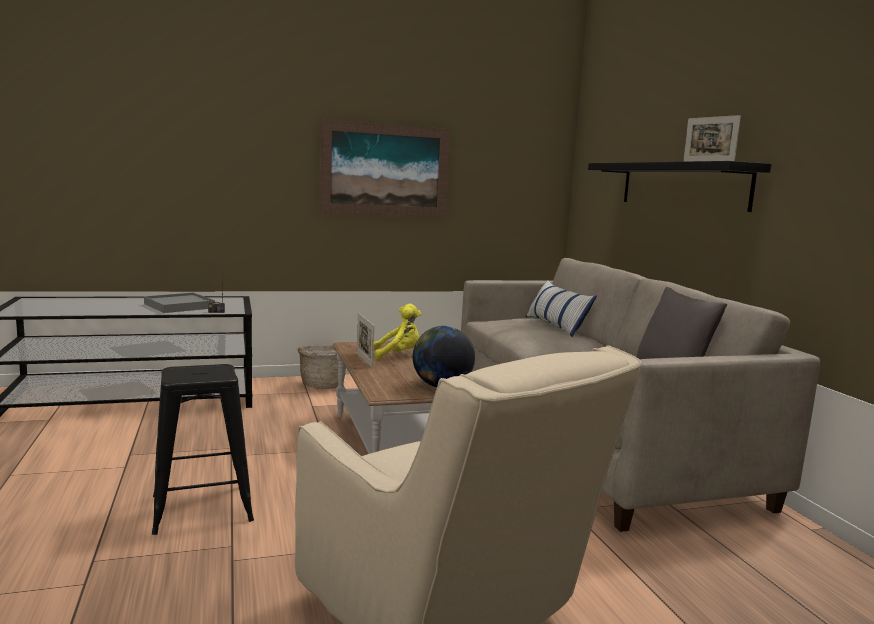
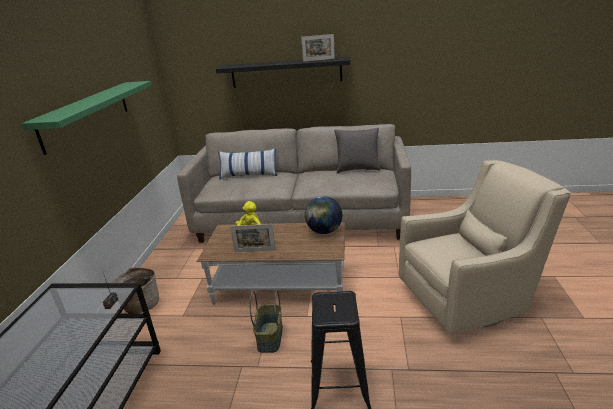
camera: 65 degrees left, 15 degrees up
grey tray [144,293,215,313] -> none
picture [320,120,450,217] -> green shelf [21,81,152,155]
none -> basket [250,291,283,353]

